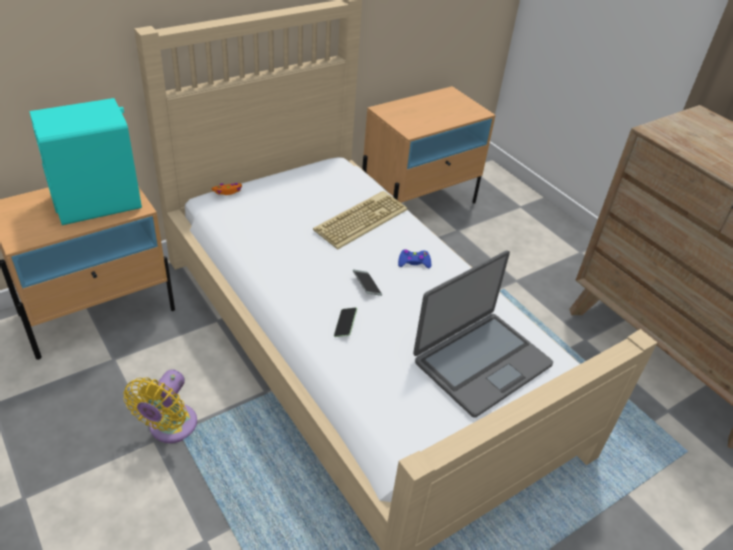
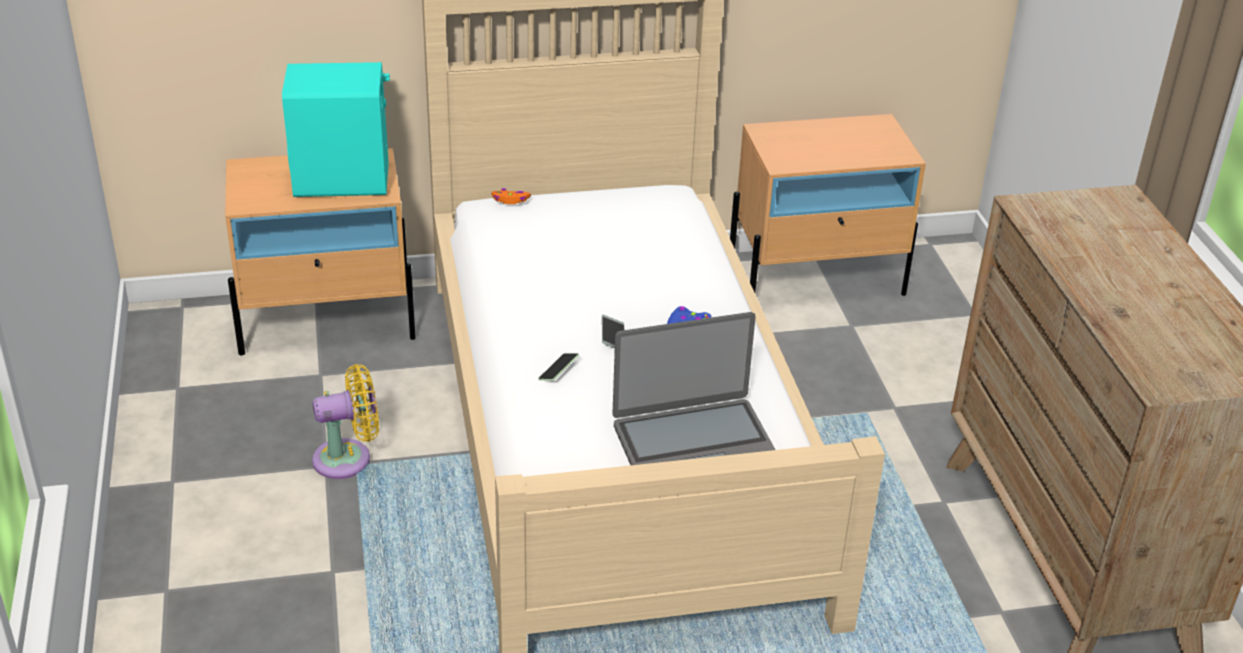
camera: 25 degrees right, 5 degrees down
yellow fan [124,369,197,443] -> yellow fan turned 150 degrees counterclockwise [312,364,379,479]
keyboard [313,191,407,250] -> none

